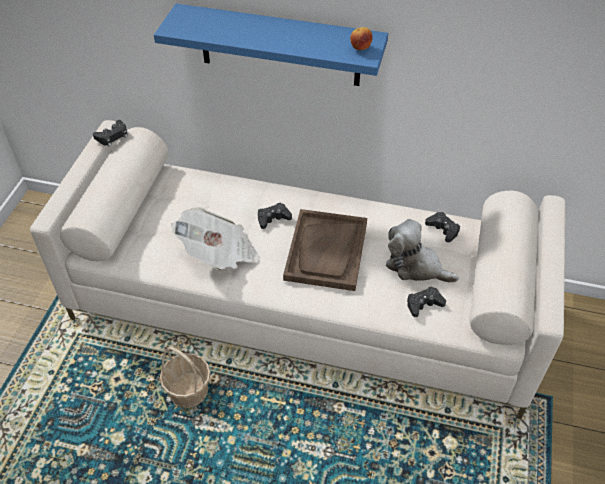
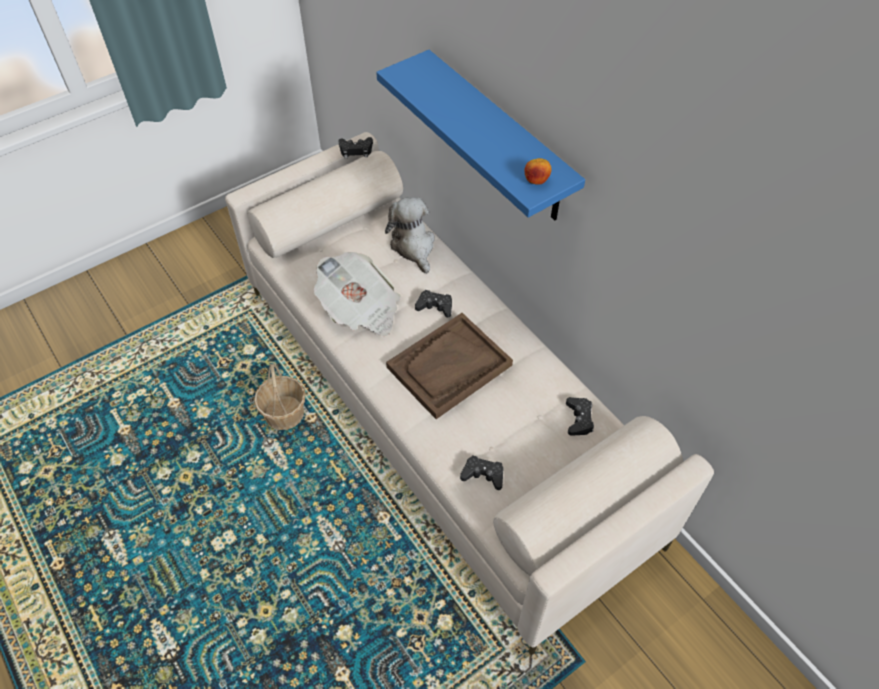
camera: 40 degrees right, 5 degrees up
plush toy [386,219,459,283] -> plush toy moved to [385,197,435,274]

